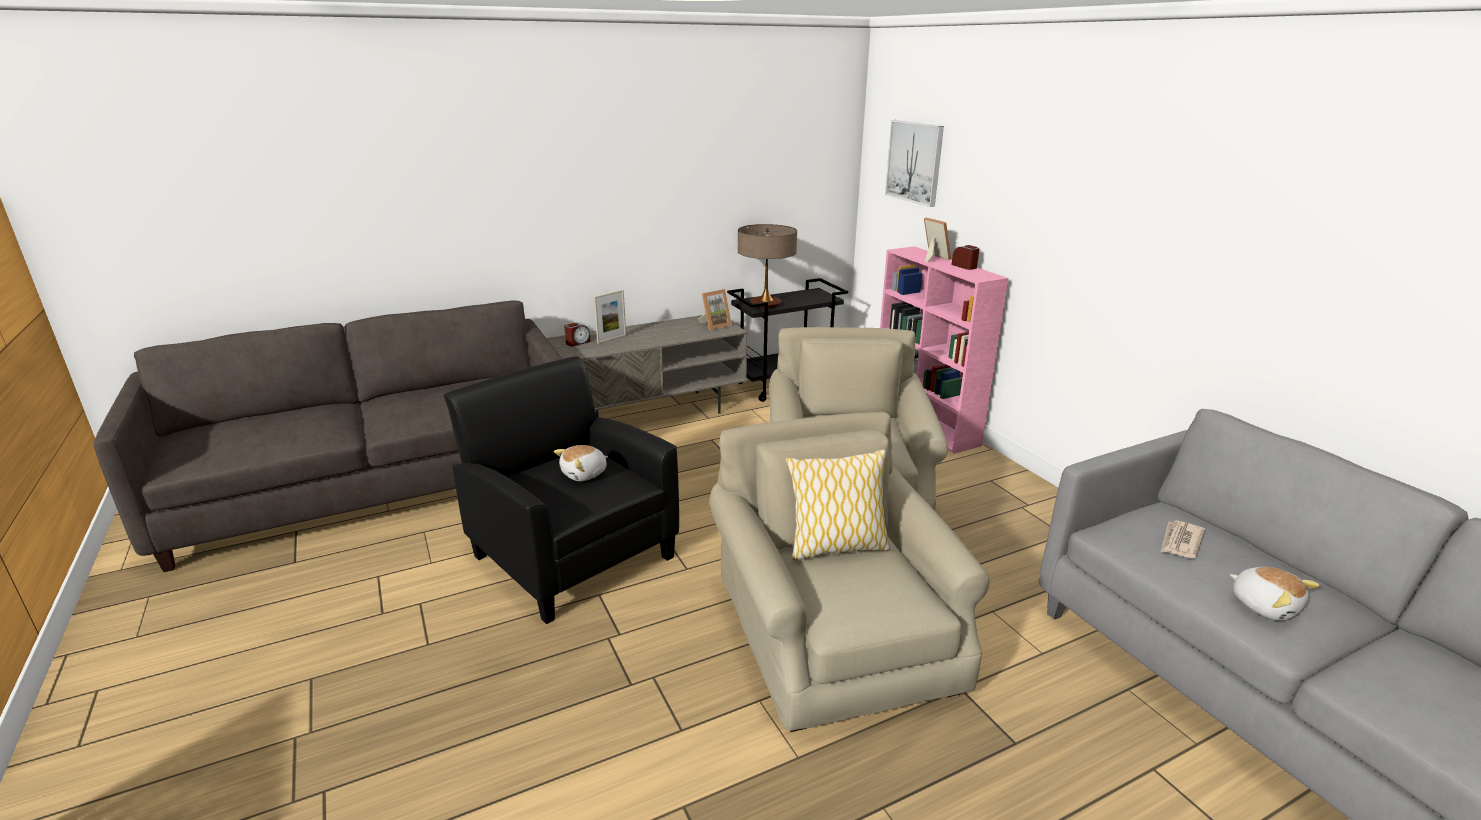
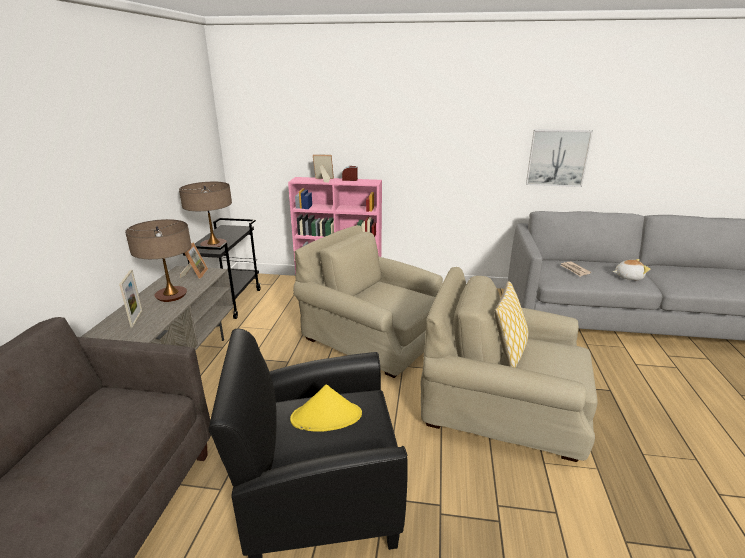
camera: 55 degrees left, 0 degrees up
plush toy [554,445,608,481] -> yellow hat [290,384,362,432]
alarm clock [564,323,591,347] -> none
picture [885,120,944,207] -> picture moved to [526,129,593,187]
none -> table lamp [125,219,192,302]

